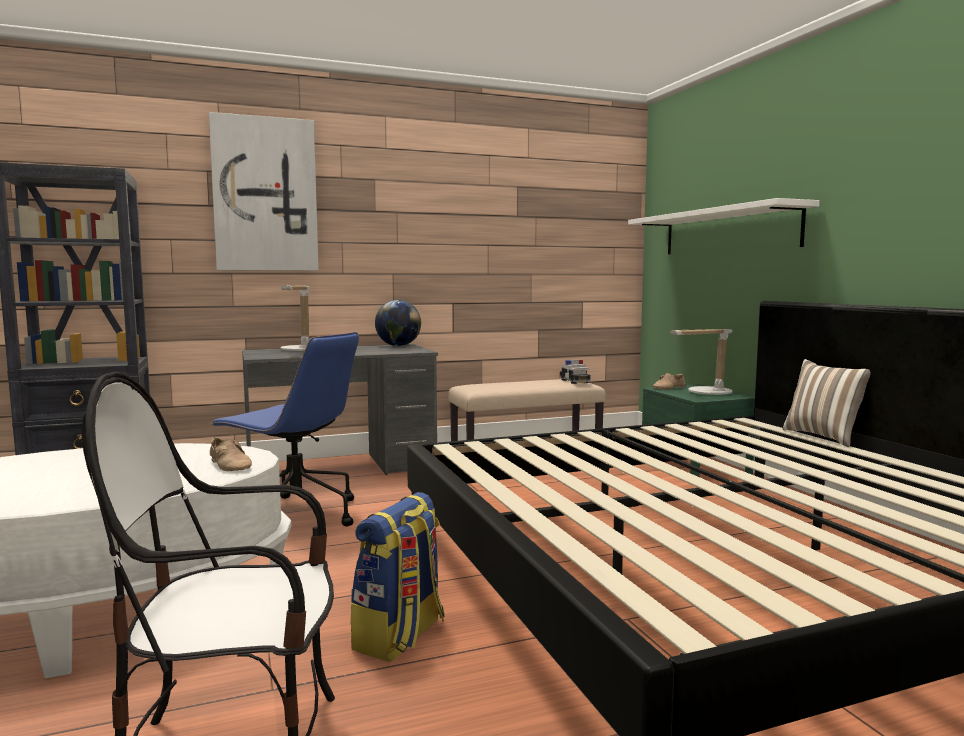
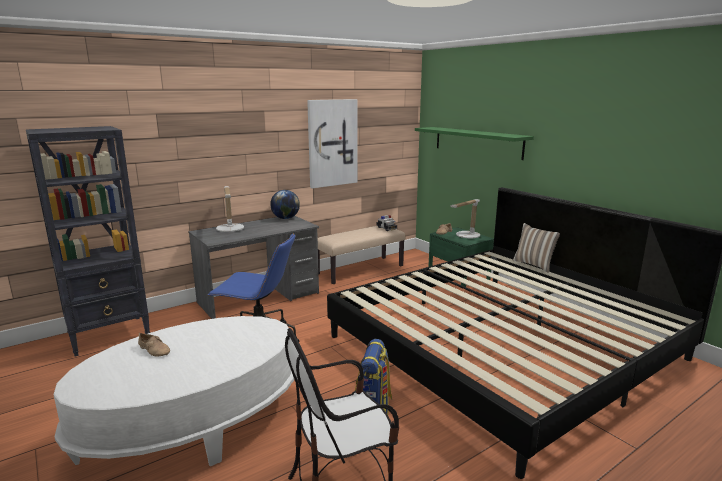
camera: 15 degrees left, 10 degrees up
picture [209,112,319,271] -> picture moved to [307,99,358,188]
beige shoe [210,437,252,471] -> beige shoe moved to [138,332,170,357]
white shelf [628,198,820,254] -> green shelf [415,127,534,160]

